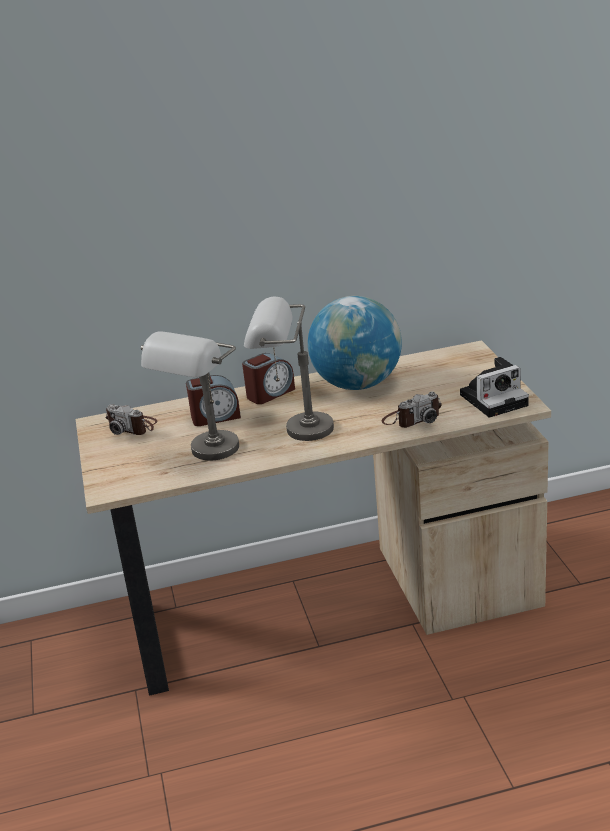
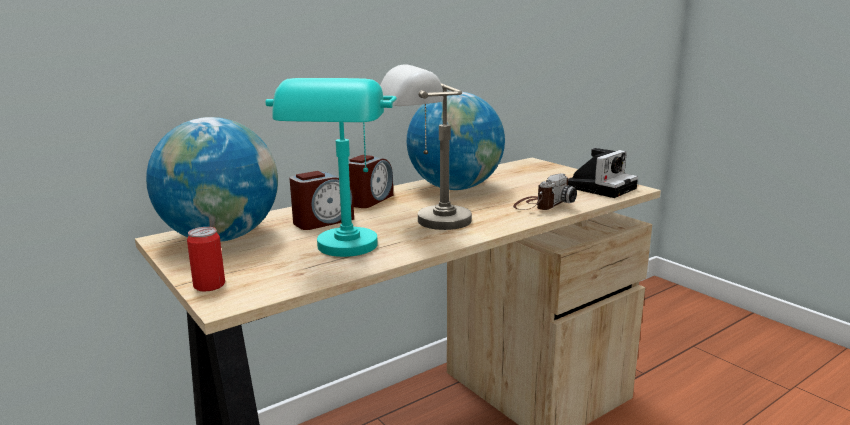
camera: 25 degrees left, 10 degrees down
camera [105,404,157,435] -> globe [146,117,278,242]
grey table lamp [141,331,239,461] -> turquoise table lamp [266,78,397,257]
none -> can [187,227,225,292]

